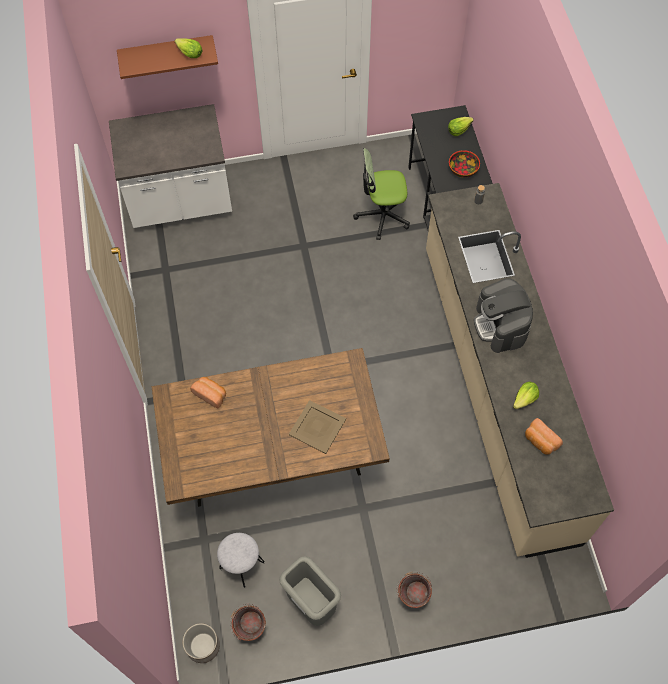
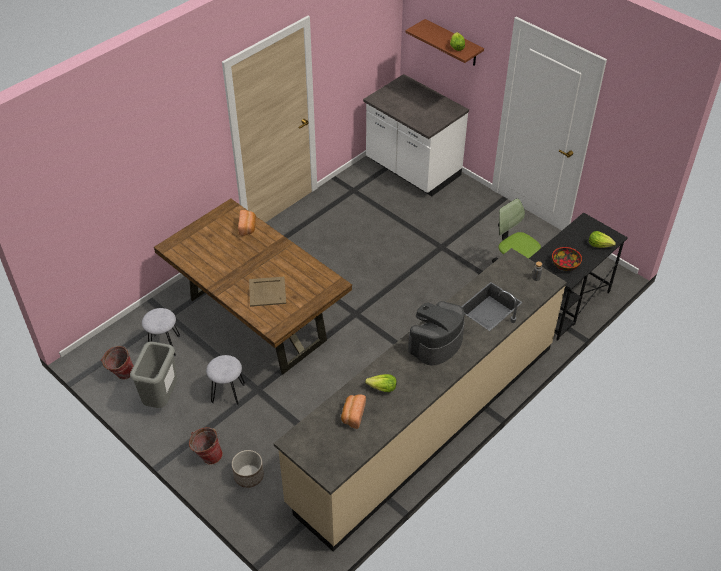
camera: 55 degrees right, 15 degrees down
planter [183,623,220,663] -> planter moved to [232,450,264,488]
none -> grey stool [206,355,245,406]

